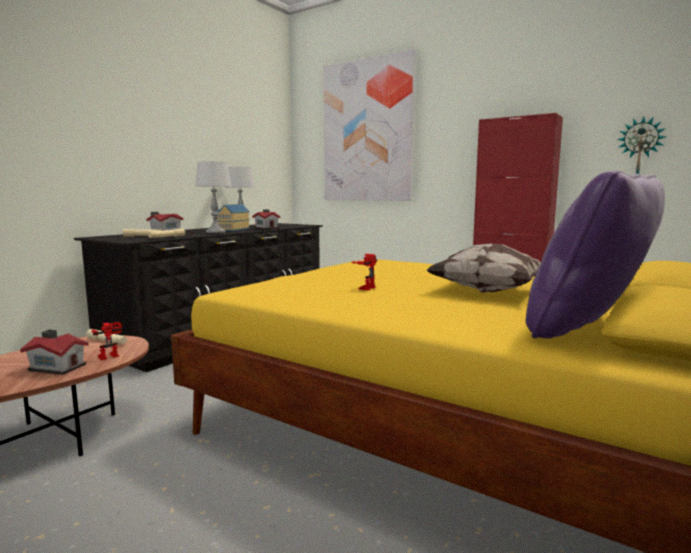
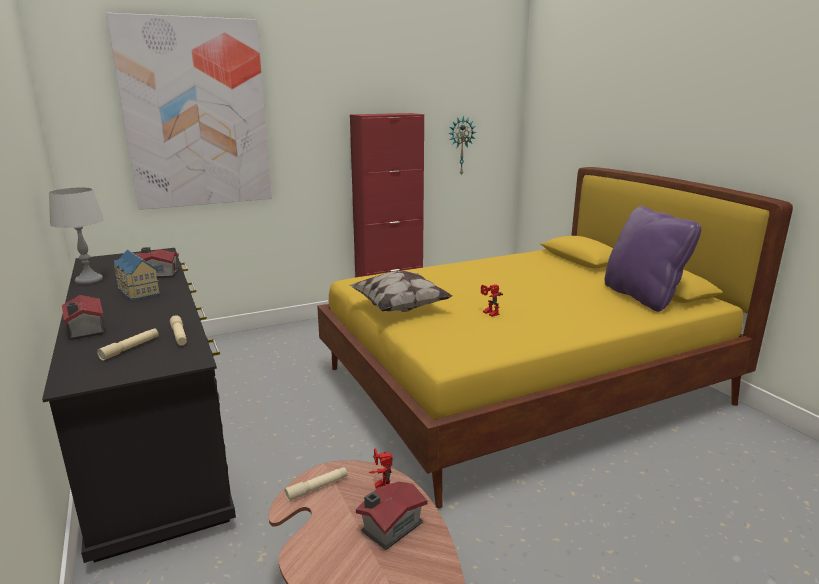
camera: 60 degrees left, 10 degrees up
grey table lamp [195,161,232,233] -> none
pillow [427,244,541,293] -> pillow moved to [349,270,453,312]

